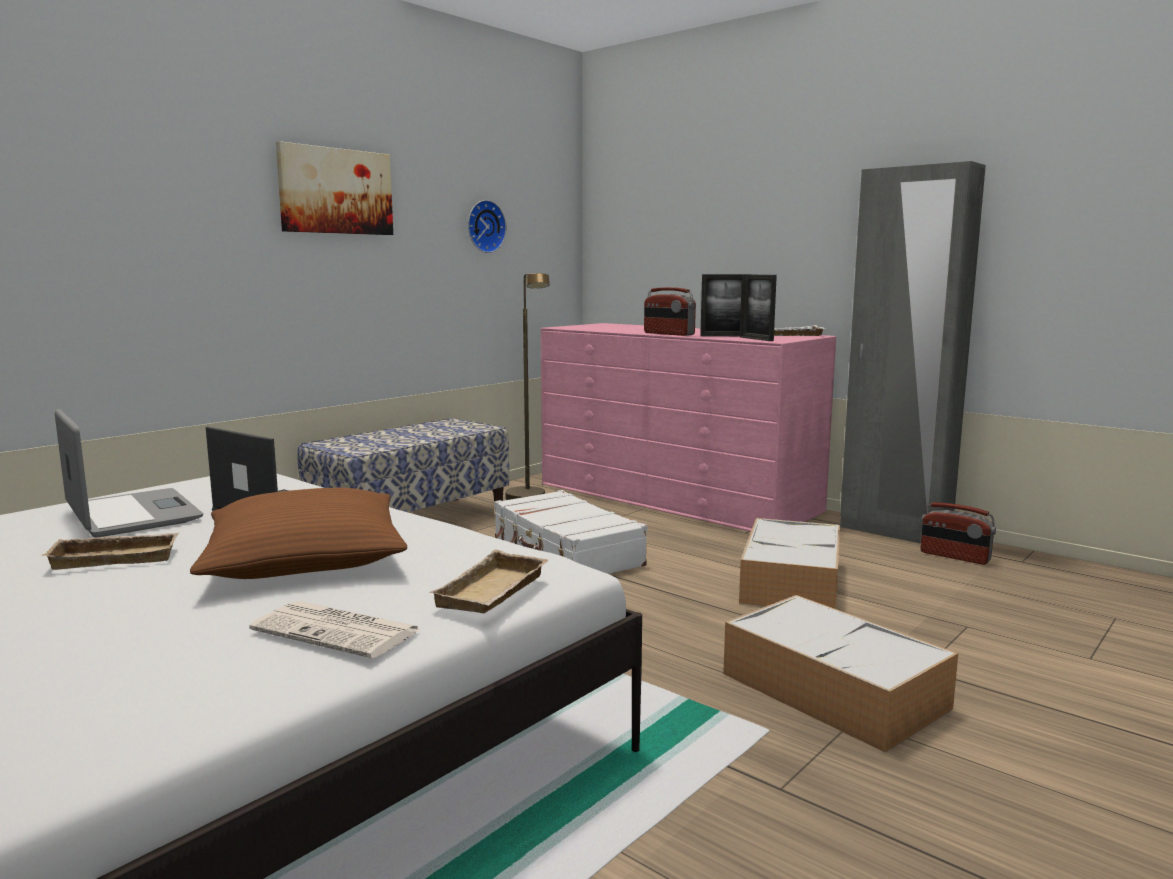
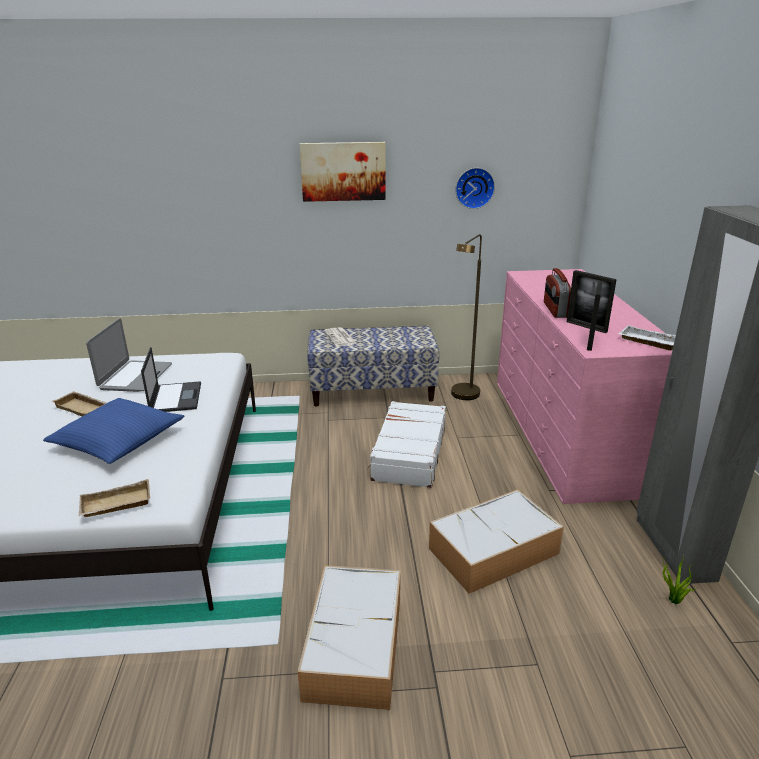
camera: 45 degrees right, 15 degrees up
brown pillow [190,488,407,579] -> blue pillow [43,398,185,464]
newspaper [249,601,422,658] -> newspaper moved to [324,327,357,347]
radio [921,502,996,565] -> potted plant [663,555,698,604]

